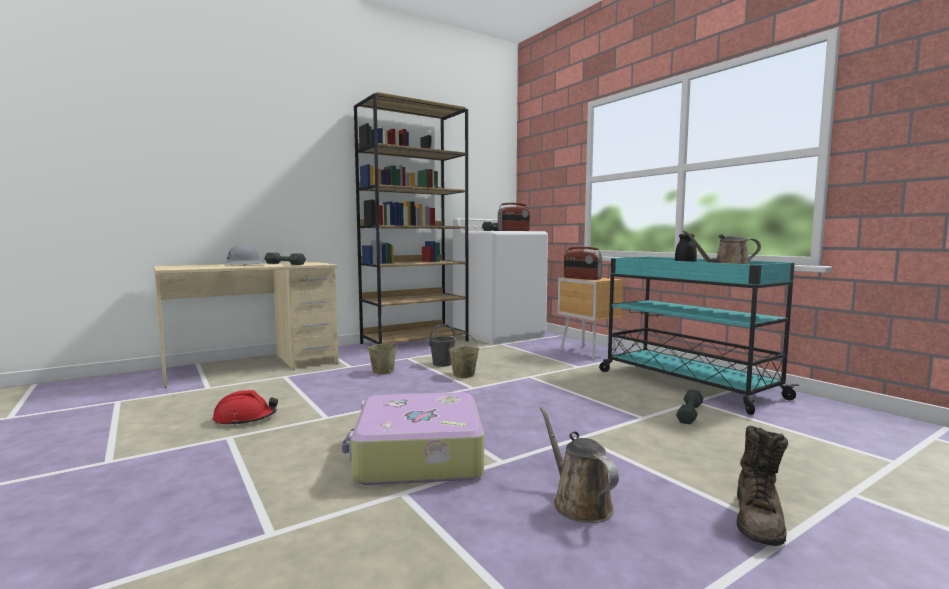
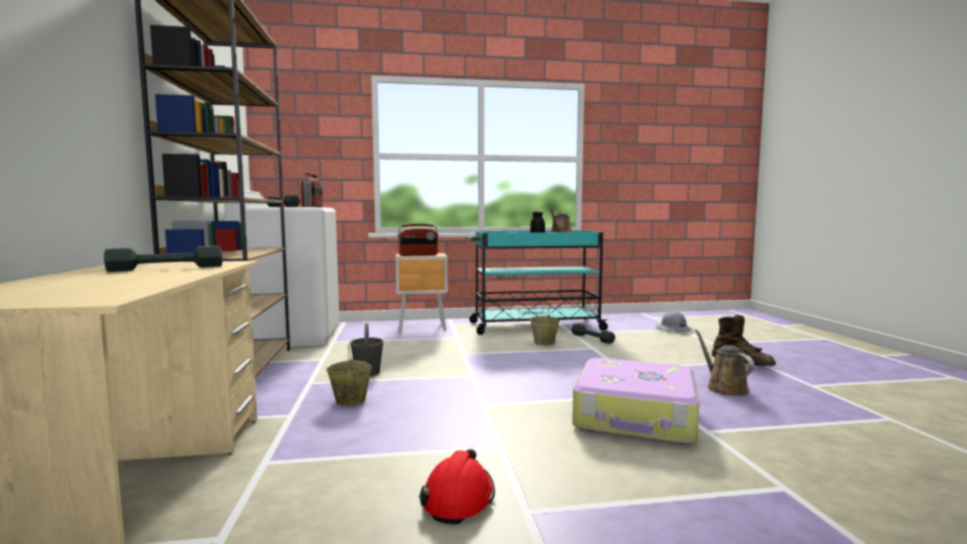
camera: 65 degrees left, 0 degrees up
grey hard hat [220,244,266,266] -> grey hard hat moved to [655,311,693,332]
beige bucket [449,332,479,378] -> beige bucket moved to [530,302,560,345]
brown watering can [540,407,619,523] -> brown watering can turned 75 degrees clockwise [695,329,754,396]

